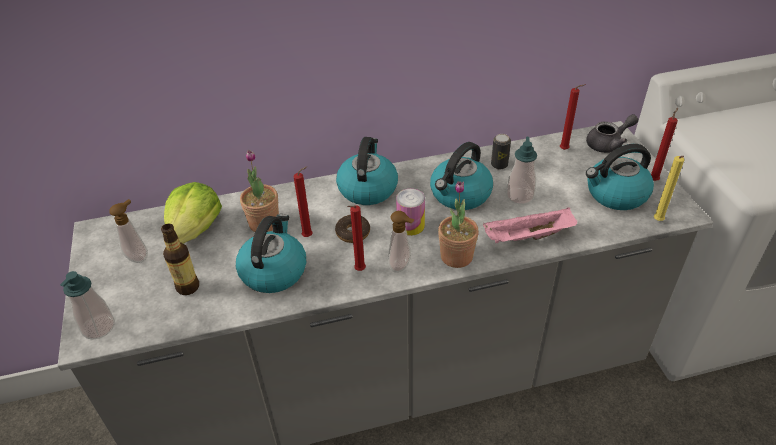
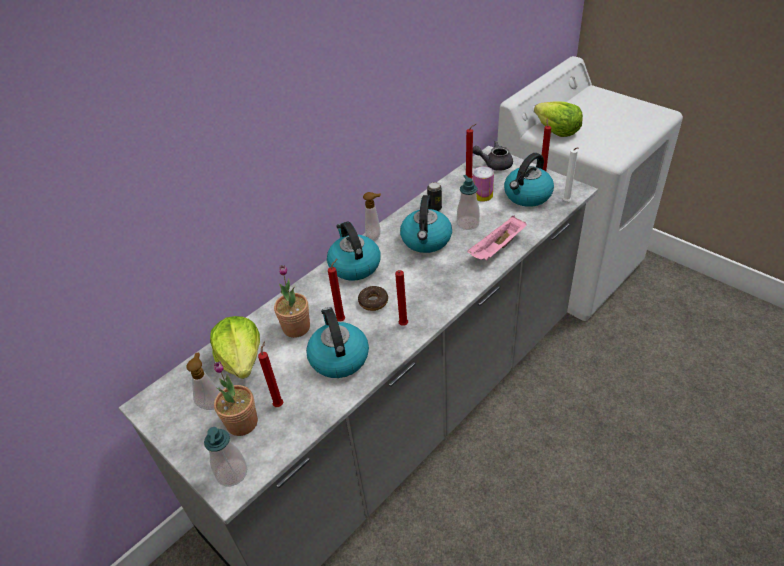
camera: 30 degrees left, 0 degrees up
bottle [161,223,199,295] -> red candle [258,341,283,407]
soap dispenser [388,211,415,273] -> soap dispenser moved to [363,192,381,241]
can [396,189,425,236] -> can moved to [473,166,494,202]
potted plant [438,181,479,268] -> potted plant moved to [214,361,258,436]
grey teapot [586,114,638,153] -> grey teapot turned 120 degrees counterclockwise [473,141,513,171]
yellow candle [654,156,684,221] -> white candle [563,148,578,202]
none -> lettuce [534,102,583,137]

